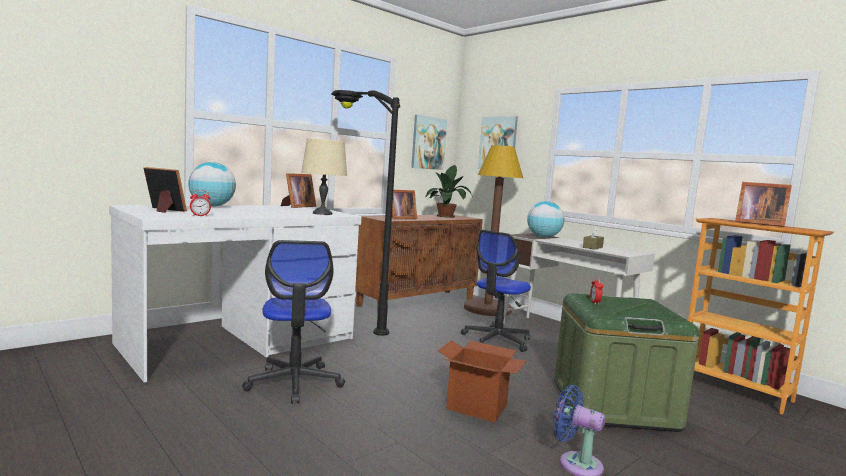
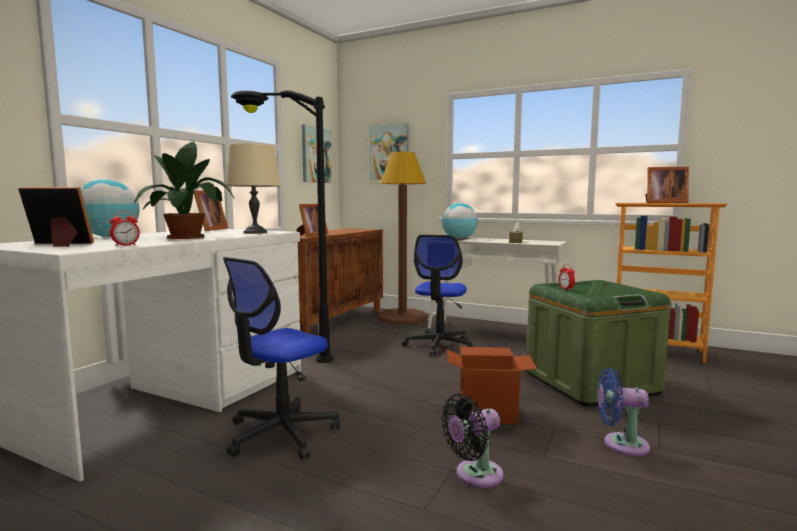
camera: 20 degrees left, 0 degrees up
office chair [242,240,345,404] -> office chair turned 75 degrees clockwise [223,257,340,459]
potted plant [426,165,473,218] -> potted plant moved to [134,142,234,239]
none -> black fan [441,394,504,488]

